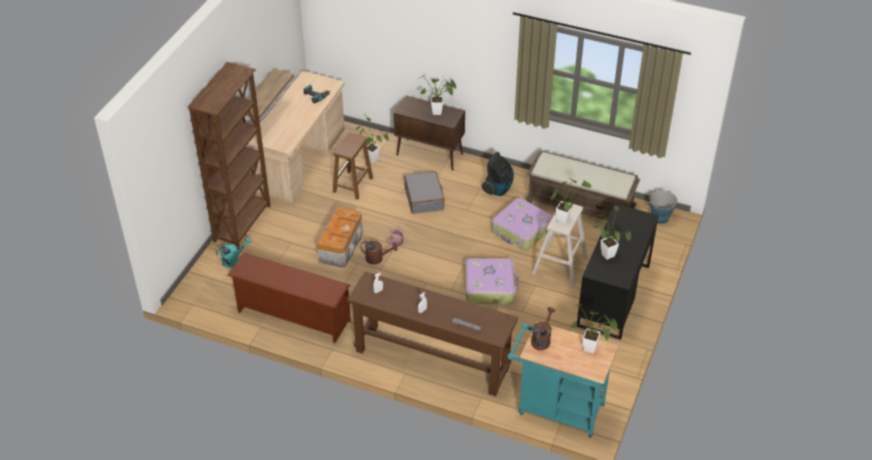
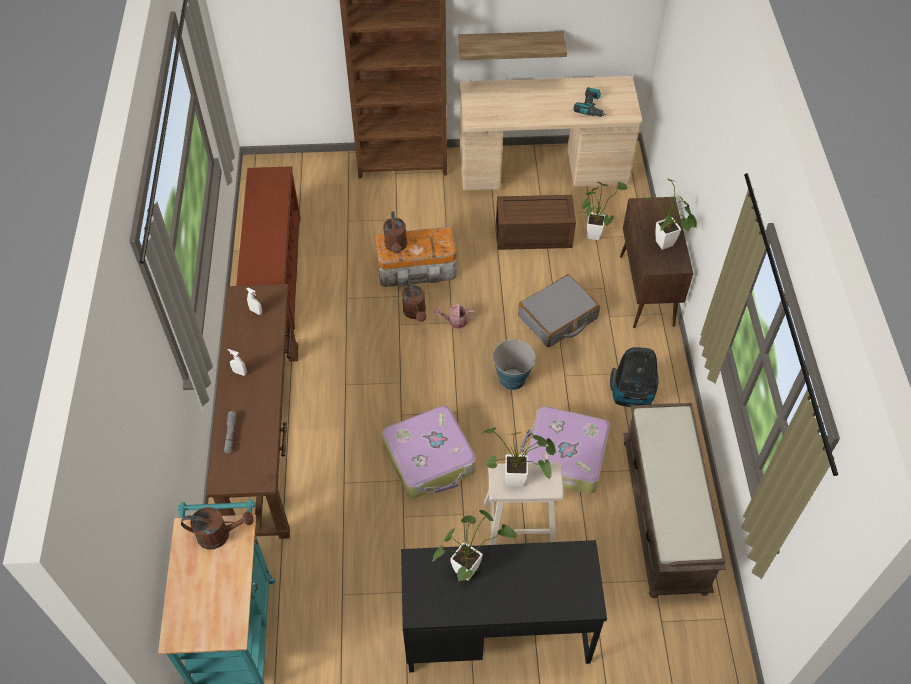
camera: 65 degrees right, 10 degrees up
turquoise watering can [216,237,251,268] -> none
brown stool [333,132,373,200] -> brown storage box [496,195,576,250]
potted plant [571,304,617,353] -> none
bucket [648,190,677,224] -> bucket moved to [492,339,536,390]
none -> brown watering can [383,211,407,253]

